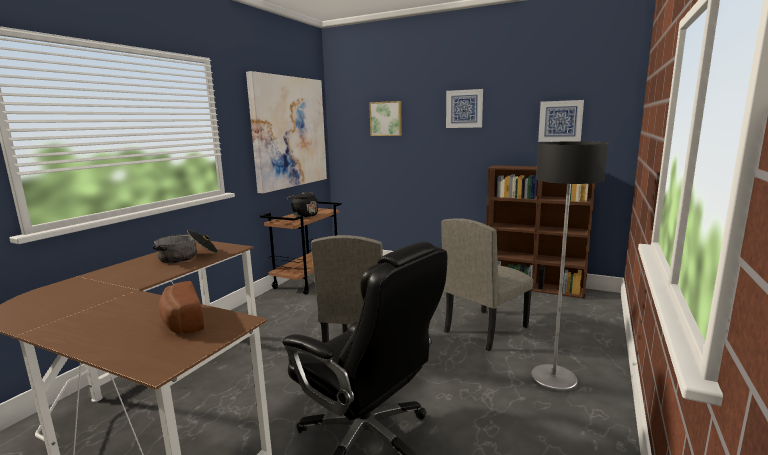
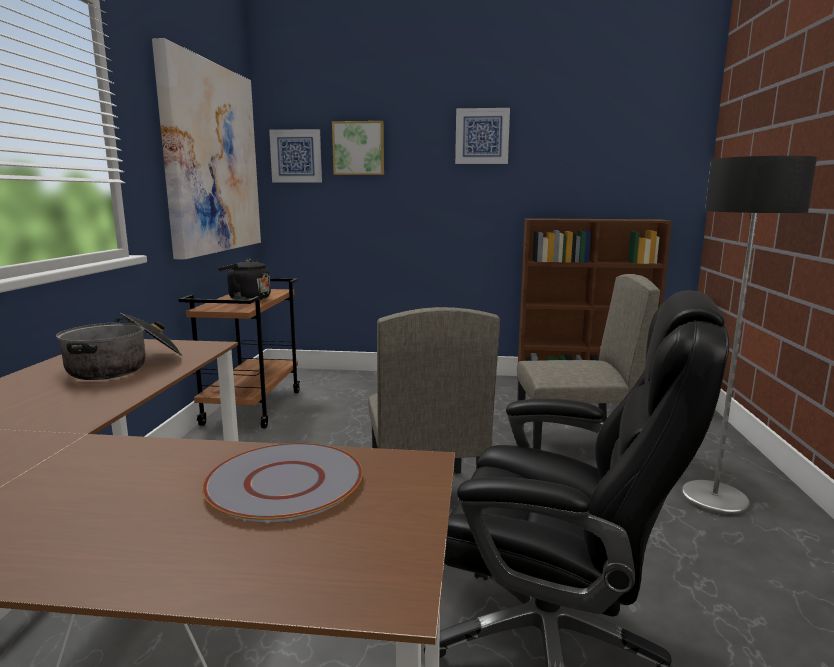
camera: 20 degrees left, 0 degrees up
bread [159,281,204,333] -> grey plate [202,443,363,522]
beige chair [441,218,534,351] -> beige chair turned 120 degrees counterclockwise [516,274,660,450]
picture [538,100,584,142] -> picture moved to [269,129,322,183]

